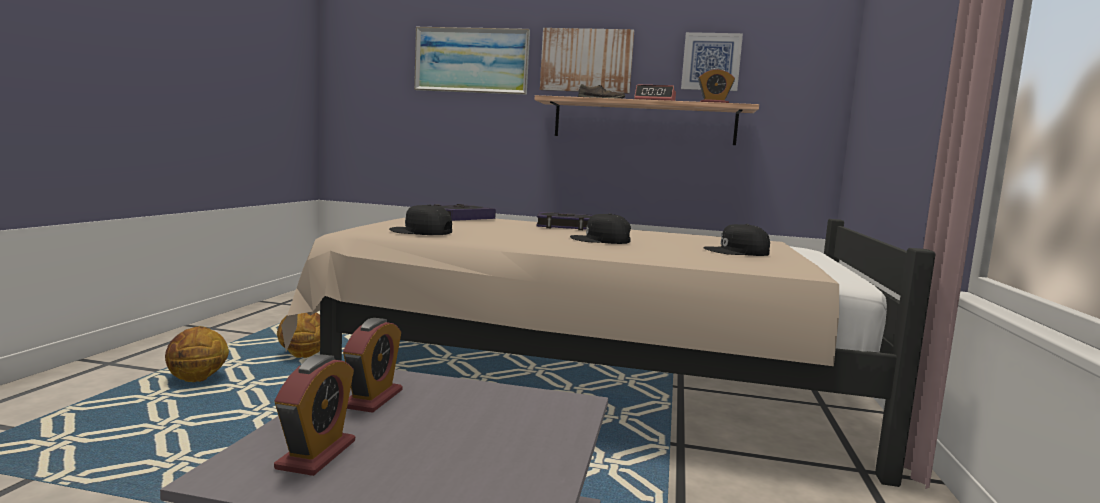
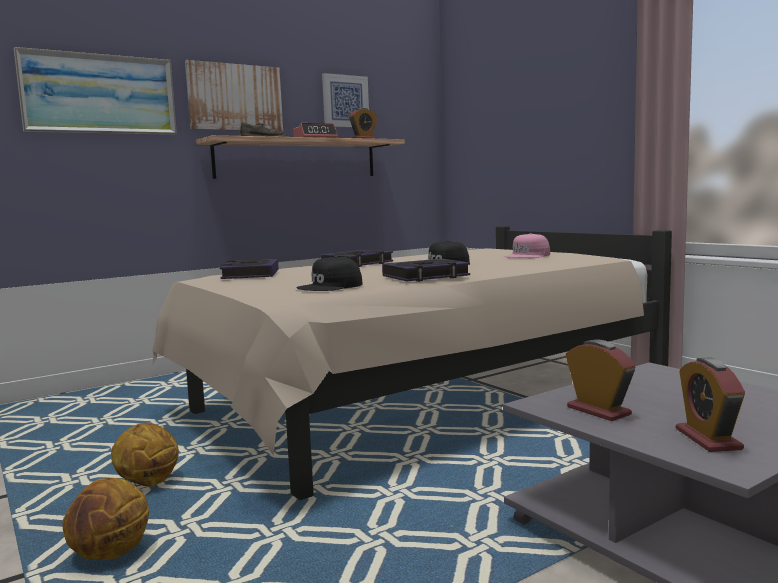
camera: 45 degrees left, 0 degrees up
alarm clock [274,355,355,476] -> alarm clock turned 150 degrees counterclockwise [676,357,745,452]
black cap [703,224,770,256] -> pink cap [504,233,550,258]
none -> book [382,259,470,282]

